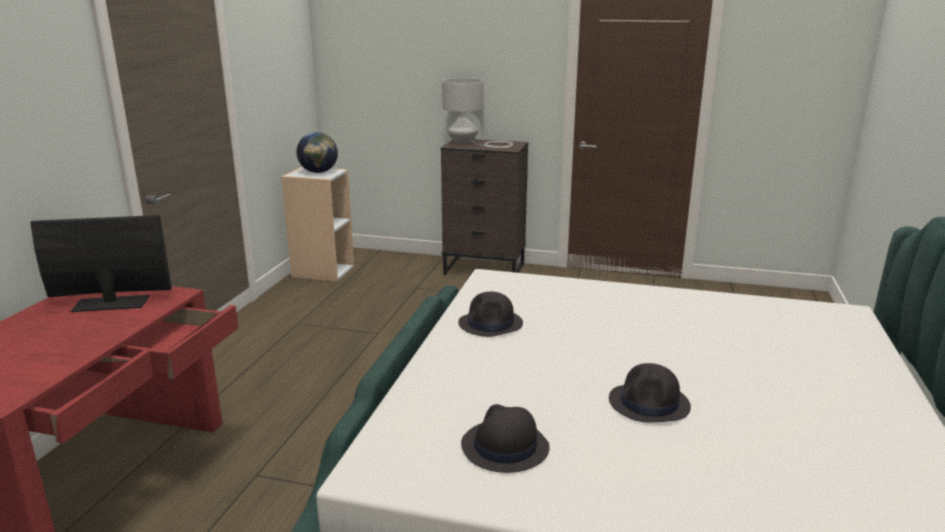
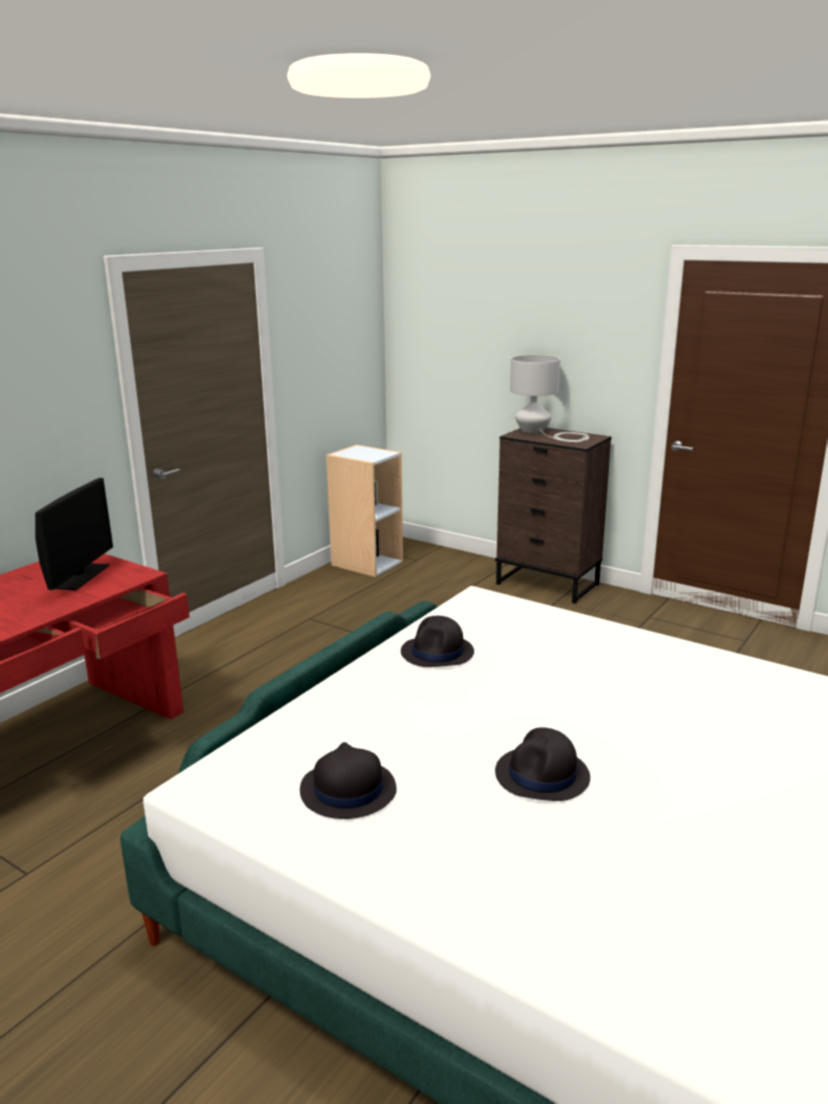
camera: 20 degrees right, 0 degrees up
monitor [30,215,172,312] -> monitor turned 90 degrees clockwise [35,478,113,590]
globe [297,132,338,173] -> none

